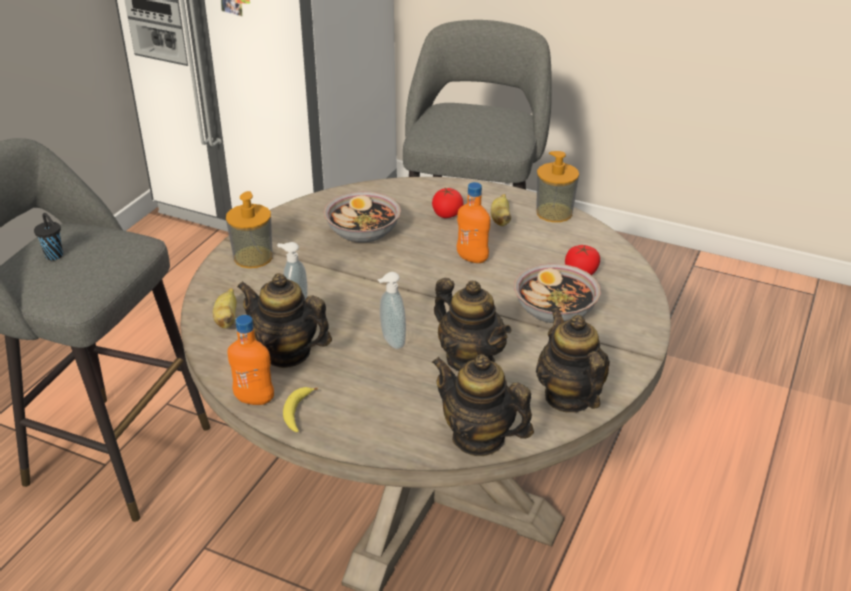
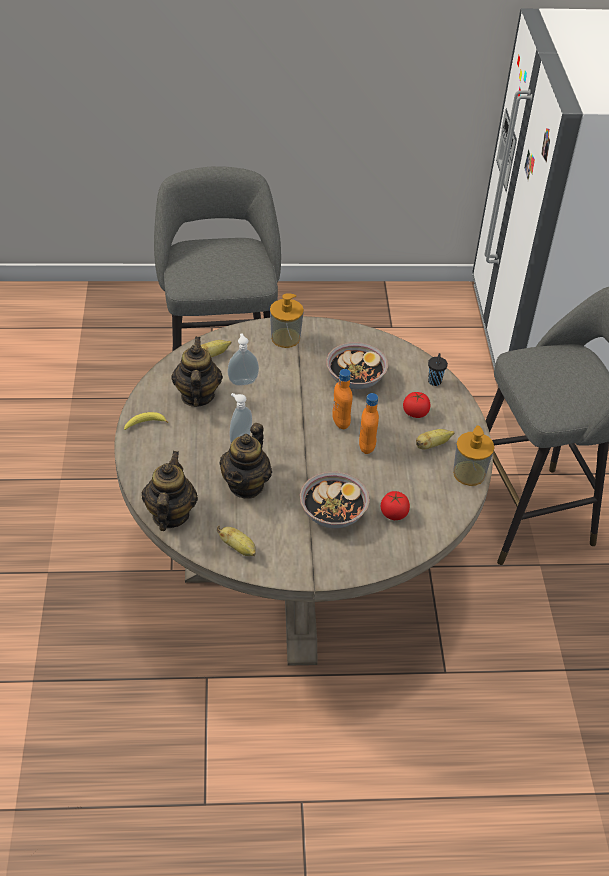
camera: 60 degrees right, 10 degrees up
black cup [34,213,63,260] -> black cup moved to [428,353,448,386]
orange bottle [227,315,274,405] -> orange bottle moved to [332,369,353,429]
teapot [536,308,610,413] -> banana [217,526,256,556]

